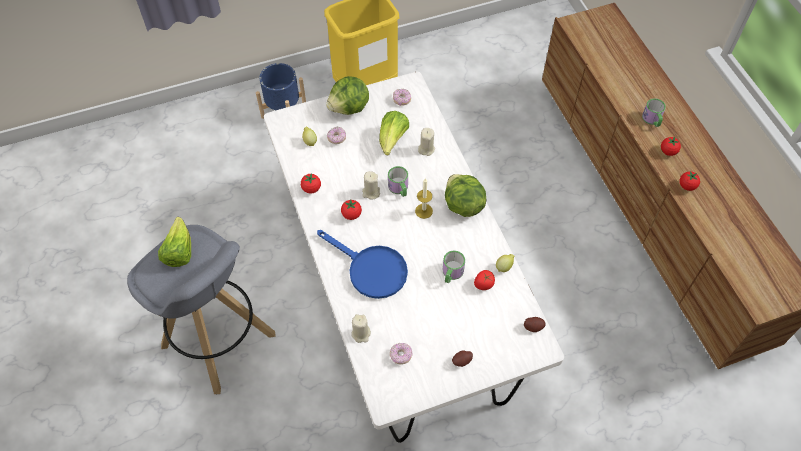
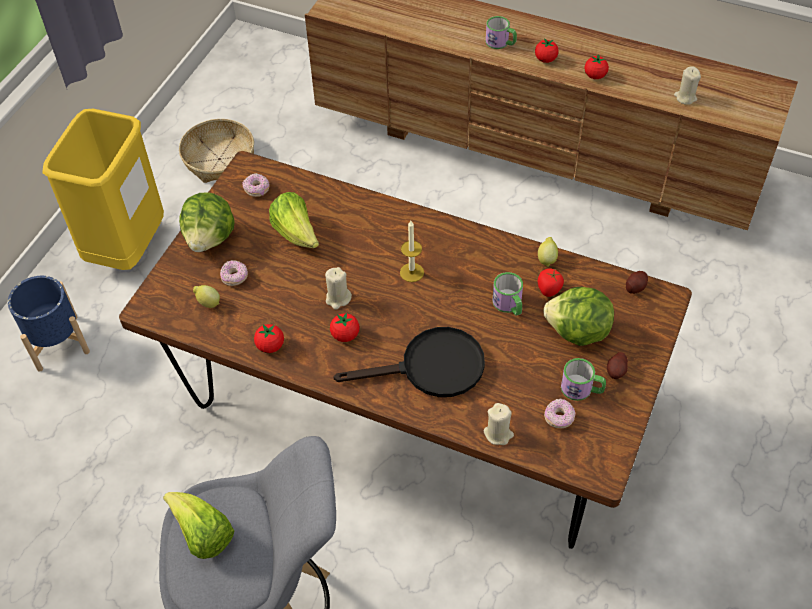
camera: 45 degrees left, 5 degrees down
white dining table [264,72,564,443] -> brown dining table [119,151,692,549]
blue frying pan [317,230,408,299] -> black frying pan [333,327,485,397]
mug [388,166,408,197] -> mug moved to [561,358,606,401]
beige candle [418,128,435,156] -> beige candle moved to [674,66,701,105]
lettuce [445,174,486,217] -> lettuce moved to [543,287,614,346]
none -> basket [179,119,254,183]

